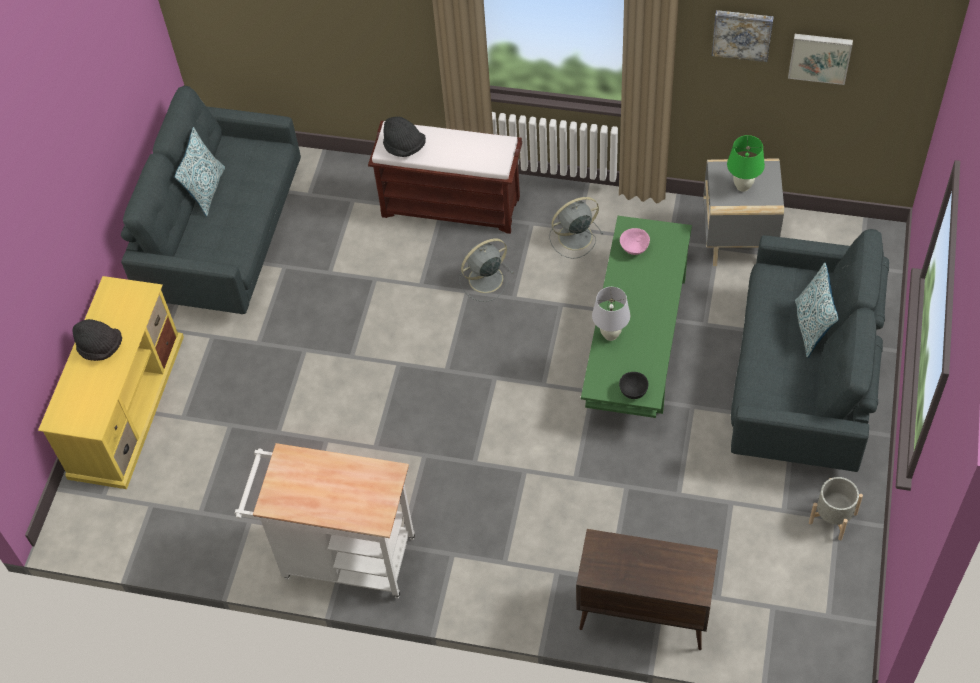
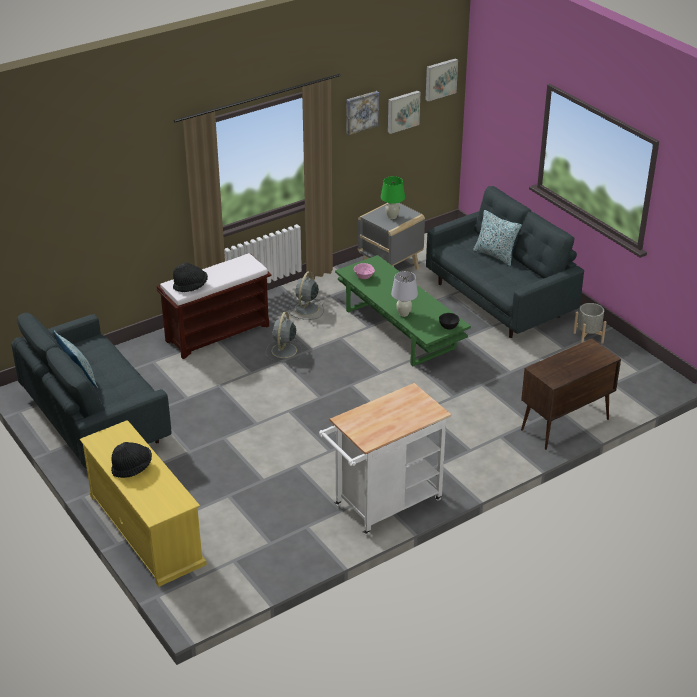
camera: 50 degrees left, 20 degrees down
none -> picture [426,58,458,101]

